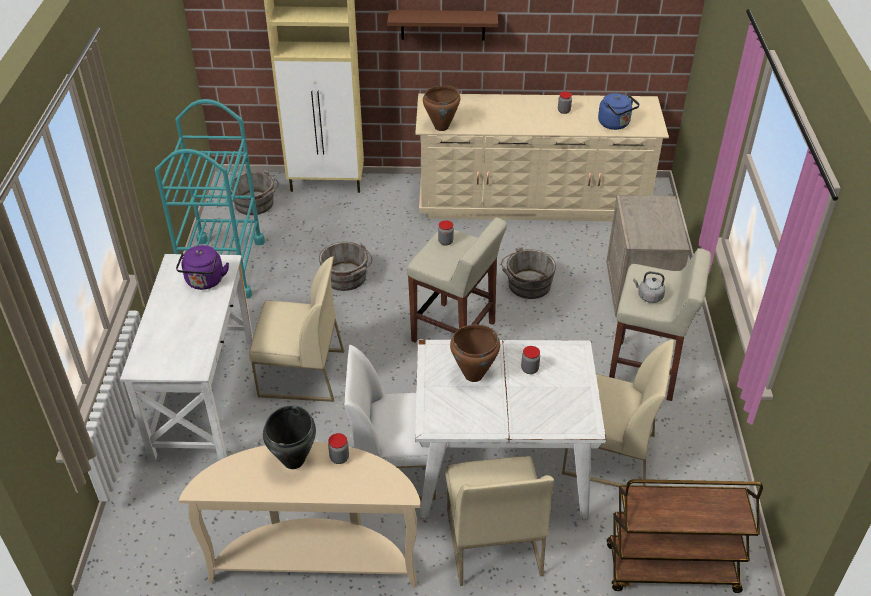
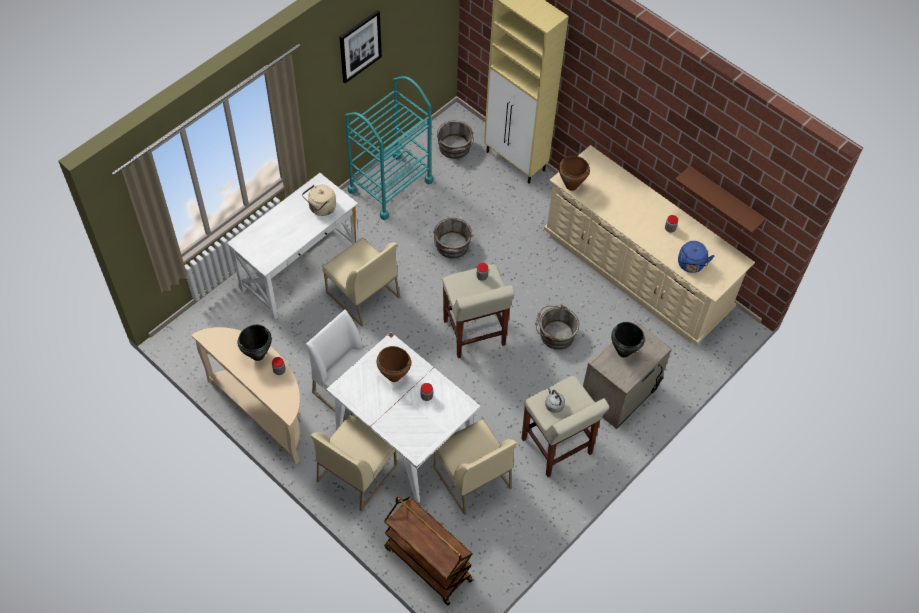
camera: 40 degrees right, 15 degrees up
purple kettle [176,245,229,290] -> beige kettle [302,185,336,216]
brown shelf [387,10,498,41] -> brown shelf moved to [675,166,766,234]
none -> picture [340,10,382,83]
none -> black cooking pot [611,322,645,357]

